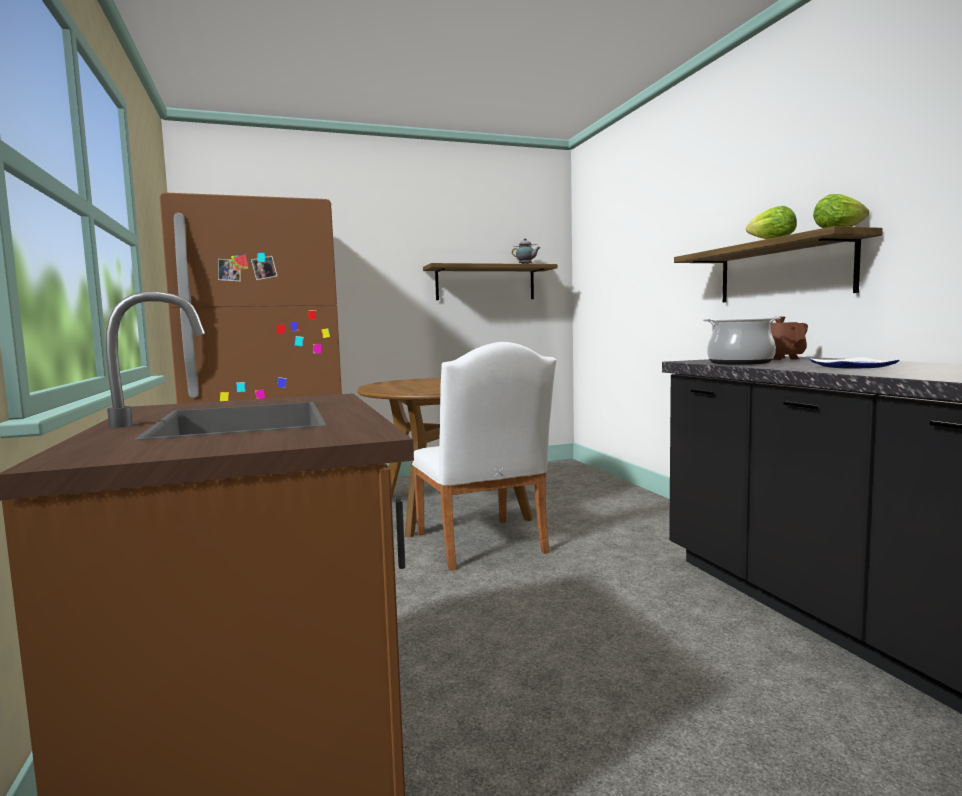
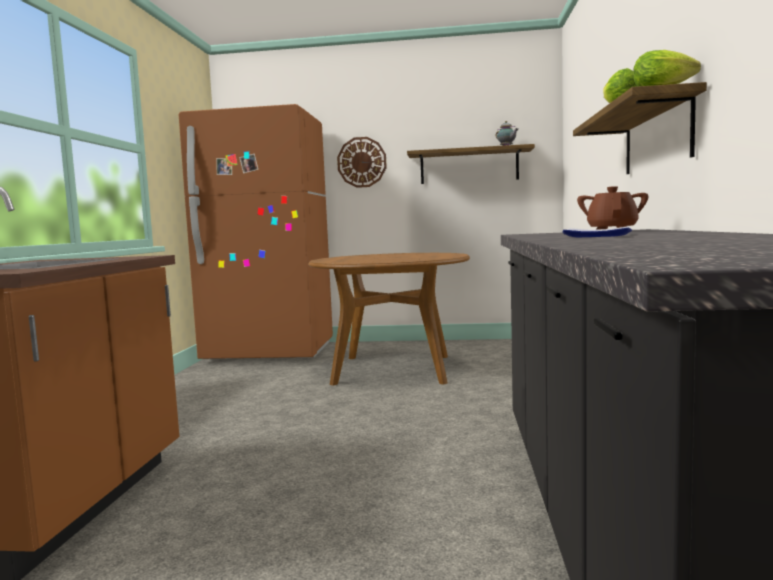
camera: 25 degrees right, 0 degrees up
white chair [412,342,556,571] -> none
cooking pot [703,317,781,365] -> none
none -> wall clock [337,137,387,188]

